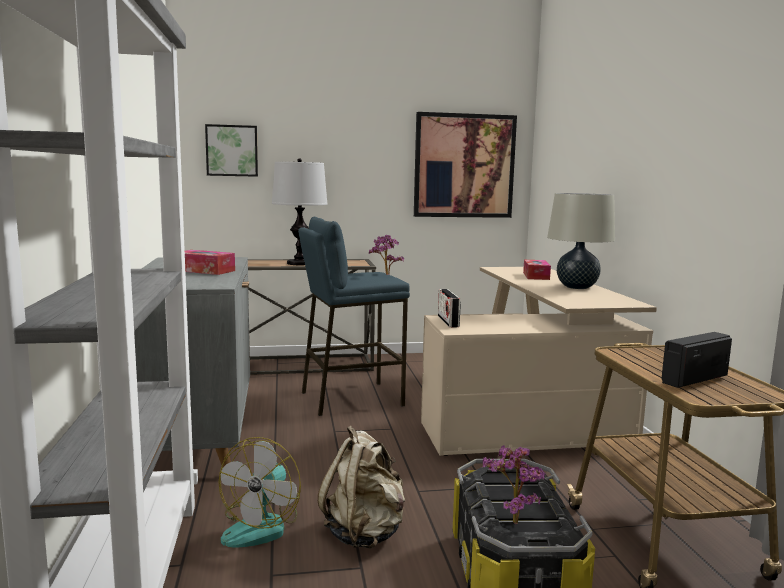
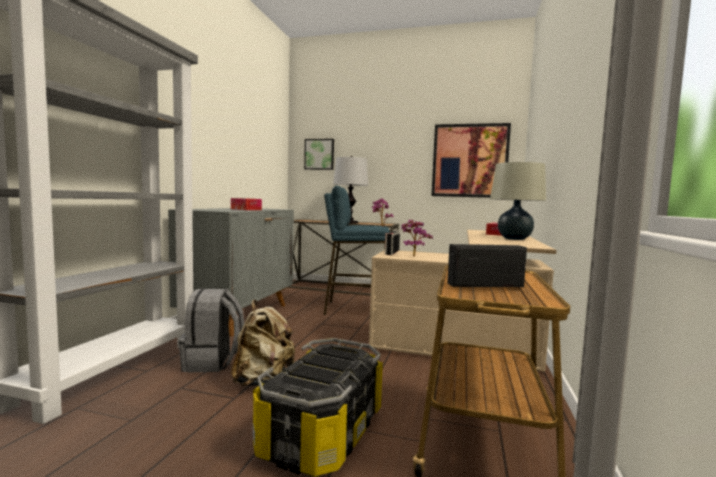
camera: 25 degrees right, 5 degrees down
fan [218,437,301,548] -> grey backpack [178,288,244,373]
potted plant [483,445,546,524] -> potted plant moved to [401,220,433,257]

